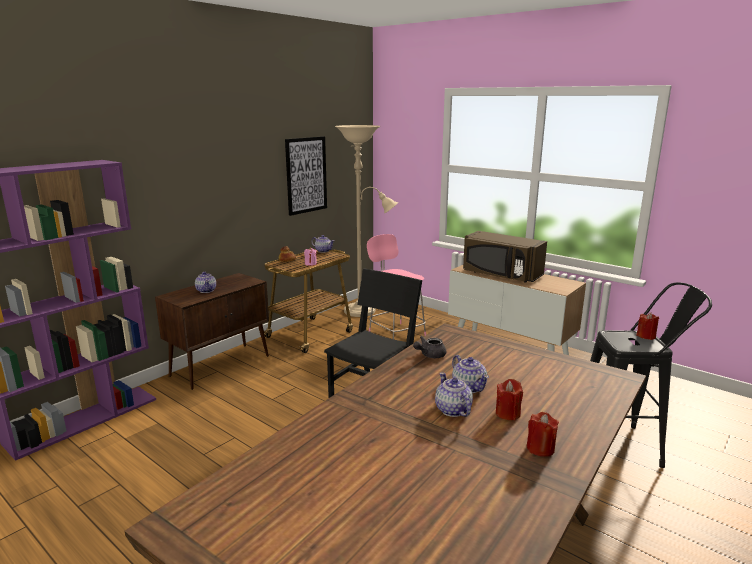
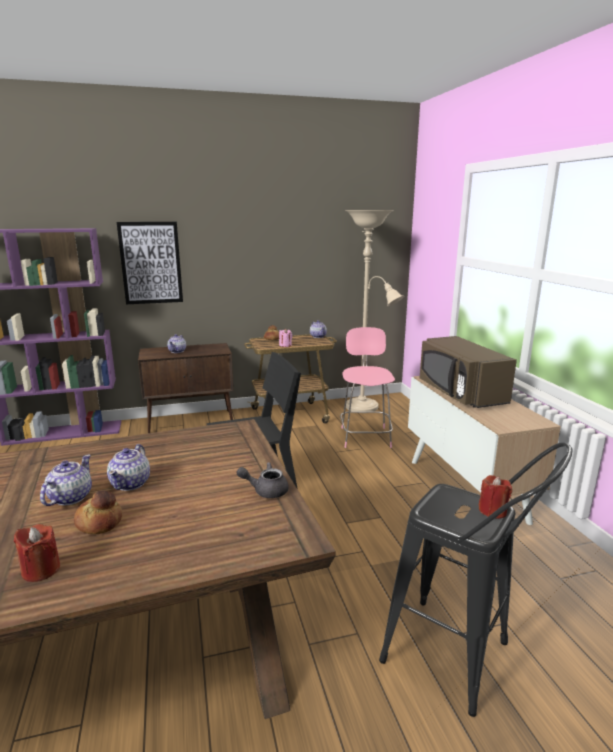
camera: 35 degrees right, 0 degrees up
picture [285,136,327,216] -> picture moved to [117,222,183,304]
grey teapot [413,336,446,358] -> grey teapot moved to [237,462,289,498]
red candle [496,379,523,420] -> bread [74,490,122,534]

